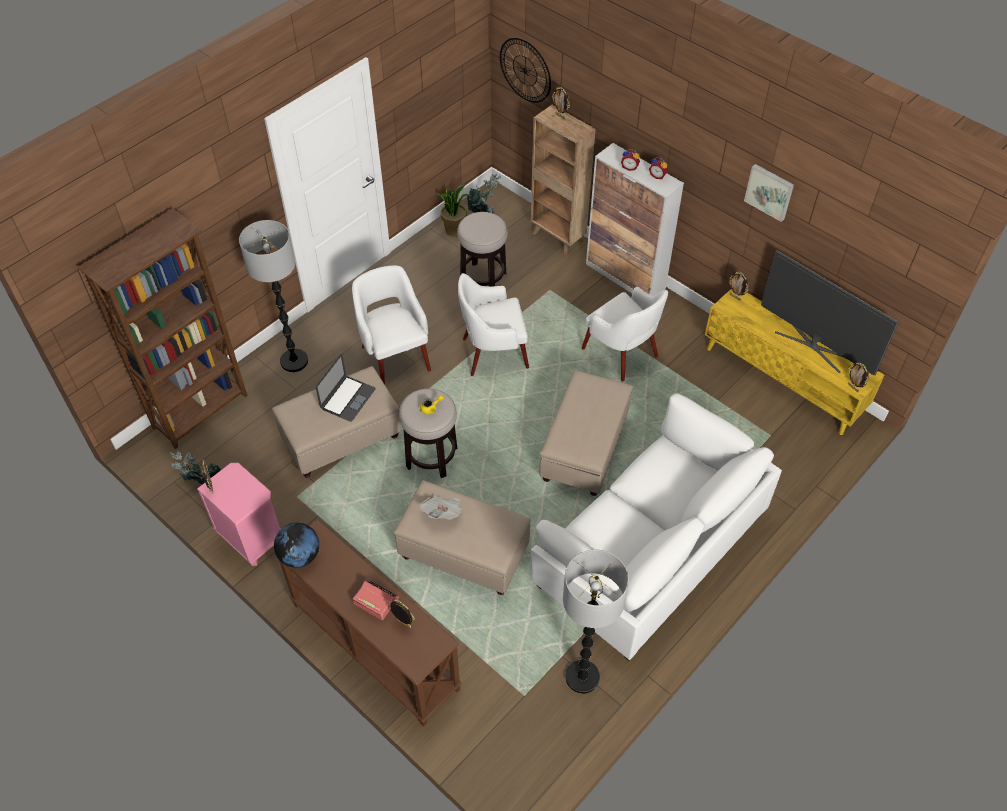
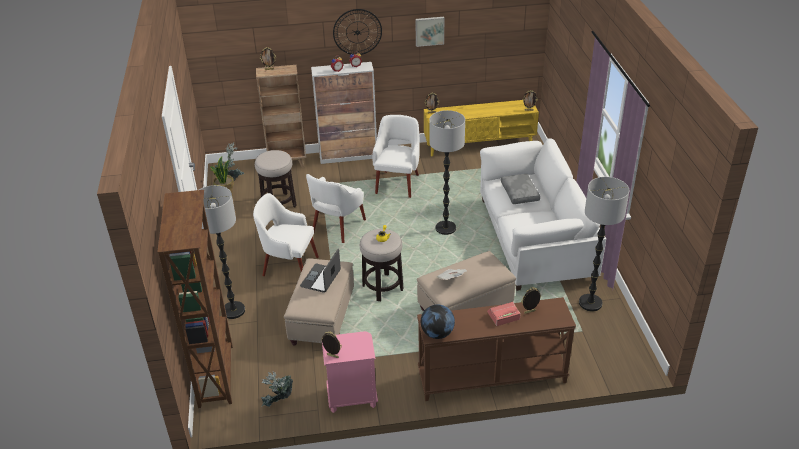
camera: 50 degrees left, 15 degrees down
laptop [316,354,376,422] -> laptop turned 135 degrees counterclockwise [300,249,341,293]
wall clock [500,38,551,103] -> wall clock moved to [333,9,382,55]
beige ottoman [539,370,633,496] -> floor lamp [429,110,465,235]
white armchair [582,287,668,382] -> white armchair turned 75 degrees counterclockwise [372,115,420,198]
television [761,250,899,376] -> none
none -> grey pillow [501,174,540,204]

